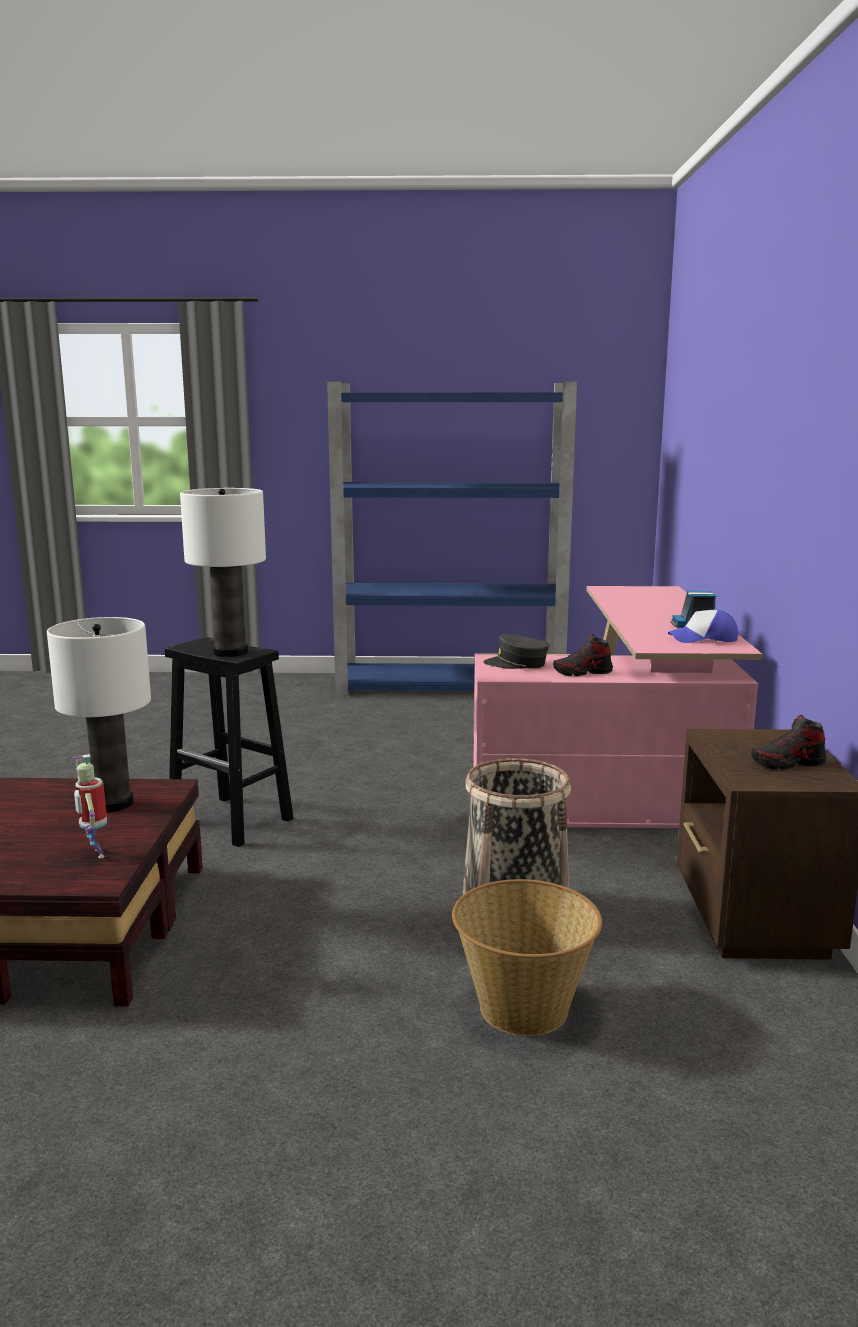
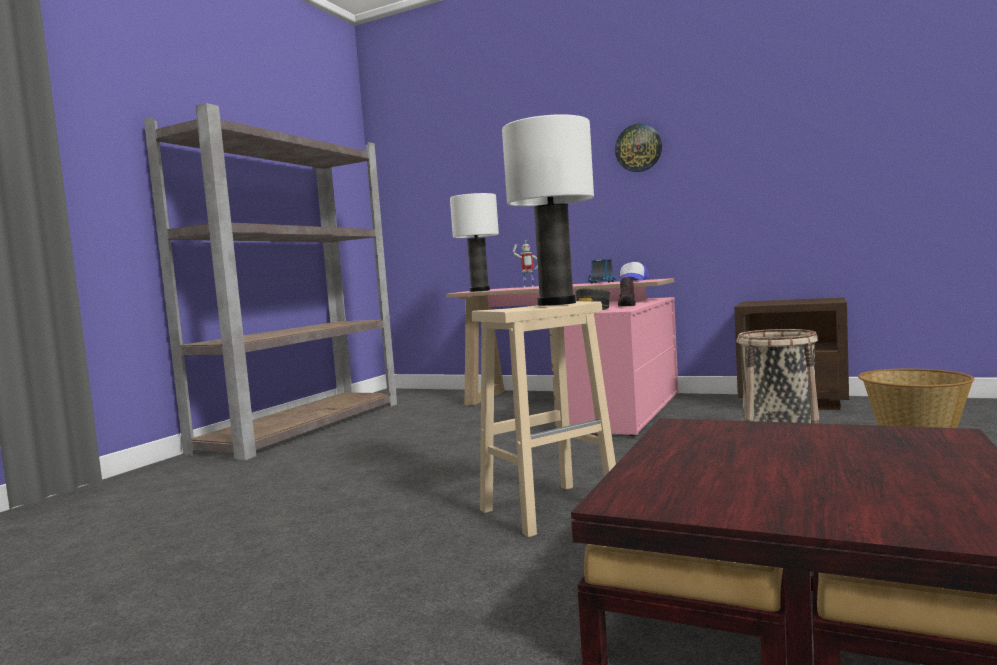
camera: 65 degrees left, 10 degrees down
white table lamp [47,617,151,812] -> white table lamp moved to [450,193,499,292]
toy robot [72,754,107,858] -> toy robot moved to [512,240,538,287]
black stool [165,637,293,847] -> beige stool [472,301,616,538]
blue bookcase [327,381,577,696] -> brown bookcase [144,103,397,460]
shoe [751,715,827,770] -> none
none -> wall clock [615,124,662,172]

